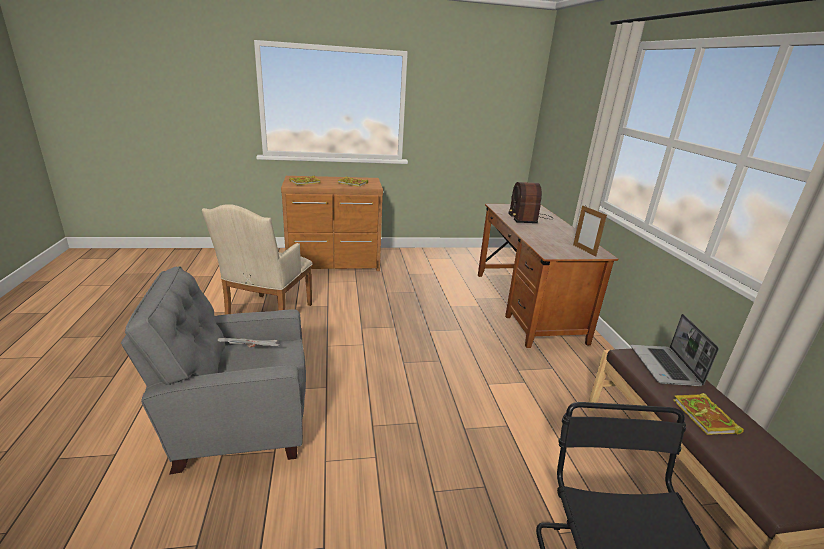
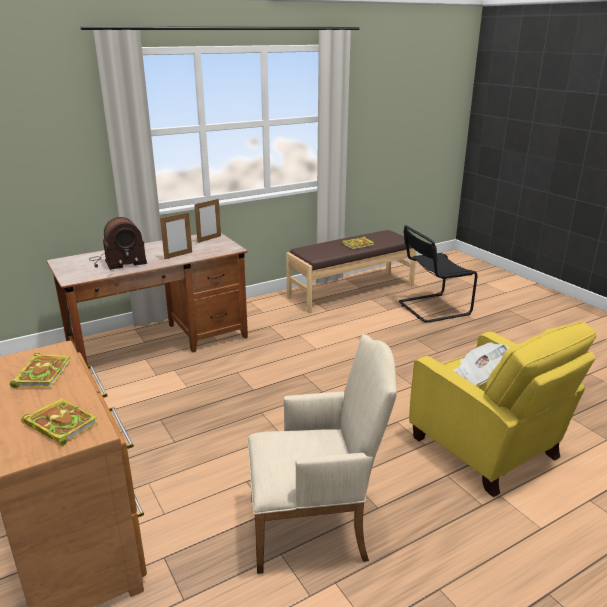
camera: 110 degrees left, 0 degrees up
grey armchair [121,266,306,475] -> yellow armchair [409,321,596,497]
laptop [630,314,719,386] -> none
none -> picture frame [160,212,192,259]

